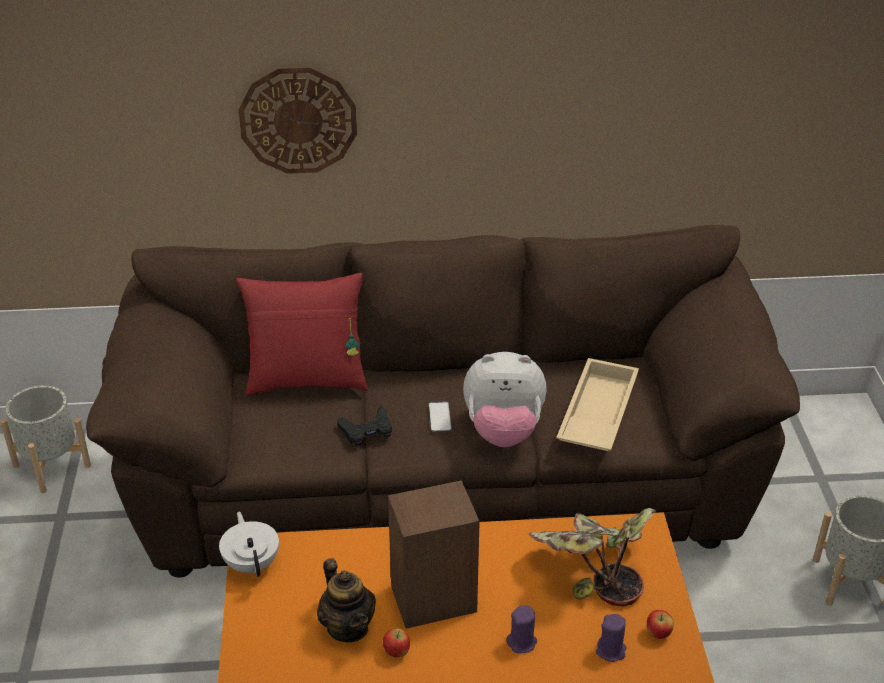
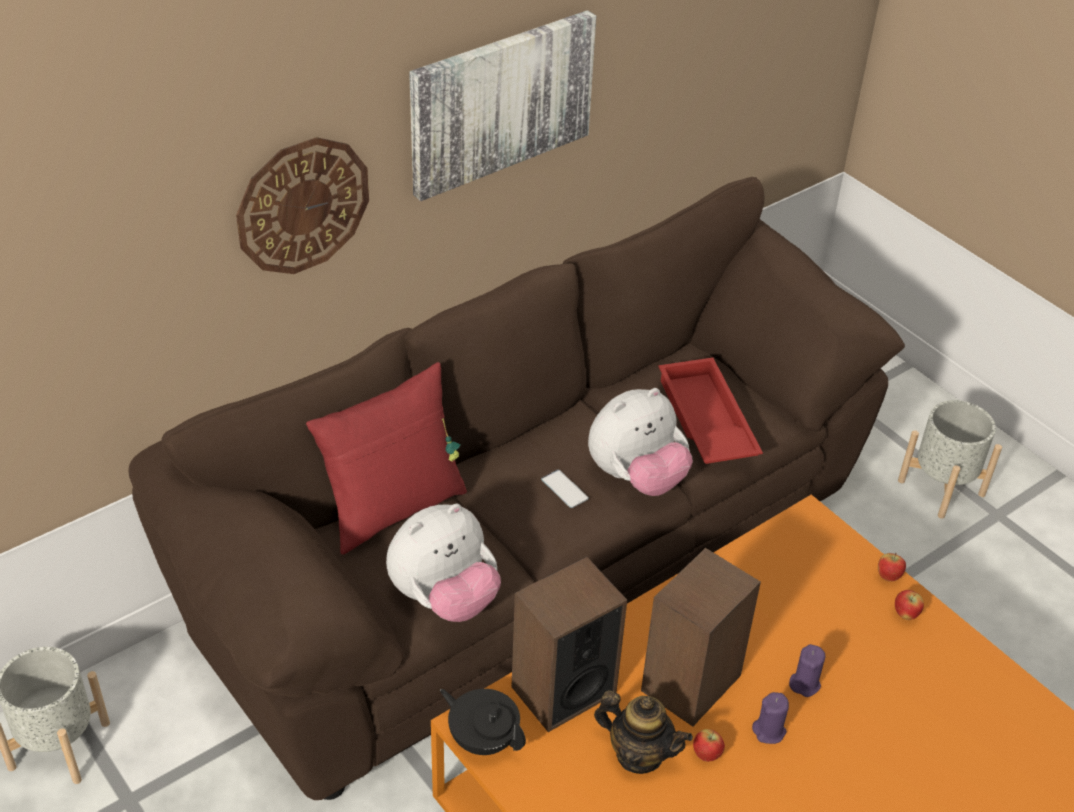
camera: 35 degrees left, 5 degrees up
white teapot [219,511,279,577] -> black teapot [440,689,526,755]
black game controller [337,406,392,446] -> none
potted plant [529,508,656,606] -> none
beige tray [556,358,639,451] -> red tray [658,358,763,464]
purple candle [596,614,627,662] -> purple candle moved to [752,692,789,744]
none -> plush toy [386,504,501,622]
none -> picture [409,10,596,201]
none -> speaker [511,557,627,732]
none -> apple [878,552,906,582]

